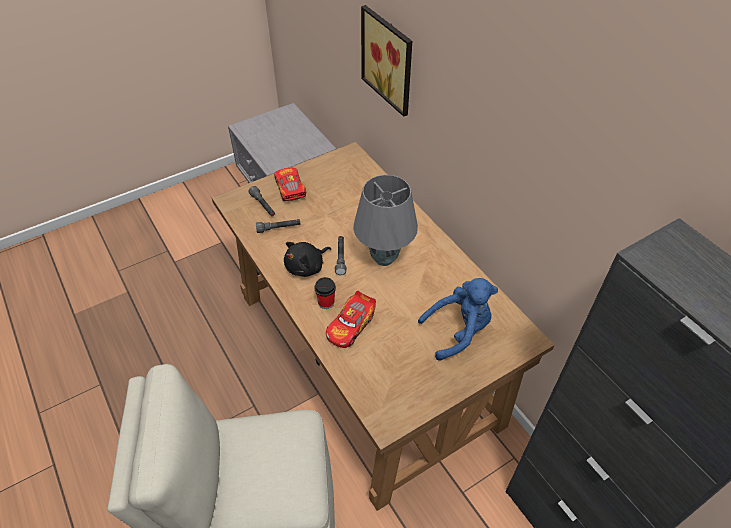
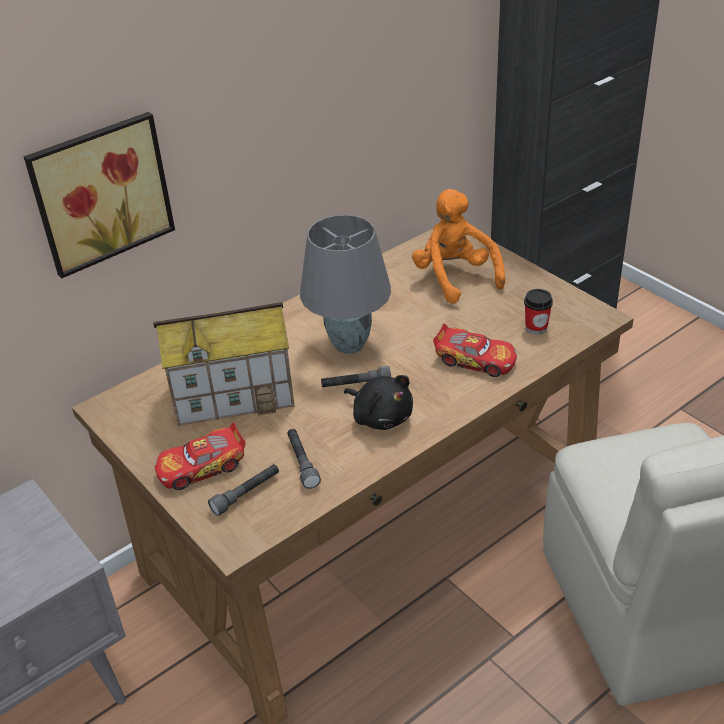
camera: 95 degrees left, 10 degrees down
cup [314,277,336,309] -> cup moved to [524,289,553,335]
blue plush toy [418,278,498,360] -> orange plush toy [412,189,505,304]
none -> toy house [153,302,295,426]

